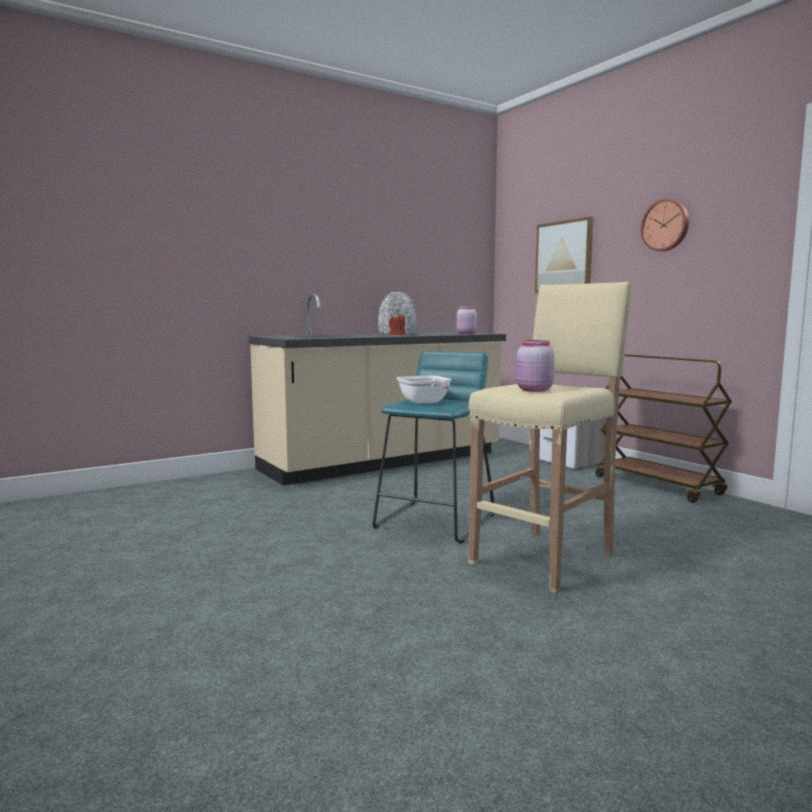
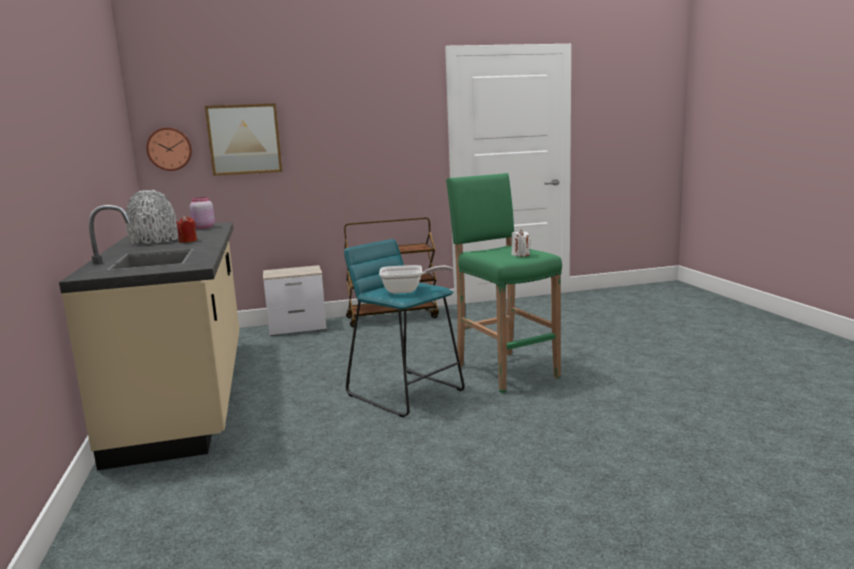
camera: 70 degrees left, 5 degrees up
beige stool [468,282,633,593] -> green stool [446,173,562,393]
pink jar [516,340,555,392] -> white candle [511,230,531,256]
wall clock [641,199,689,251] -> wall clock moved to [146,128,192,171]

